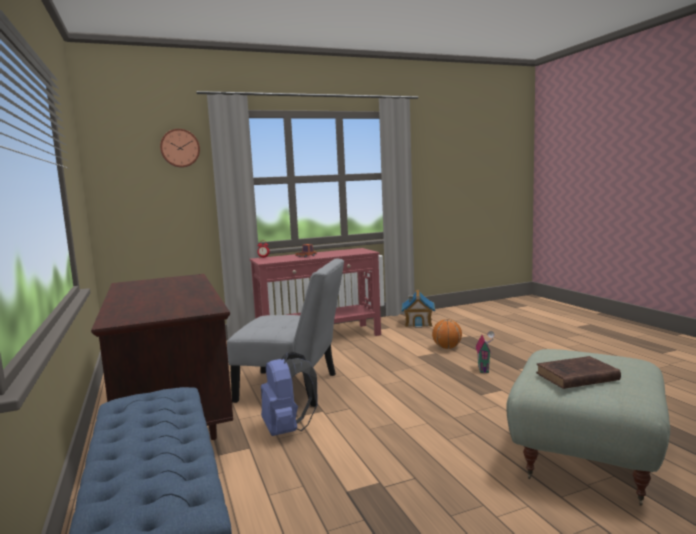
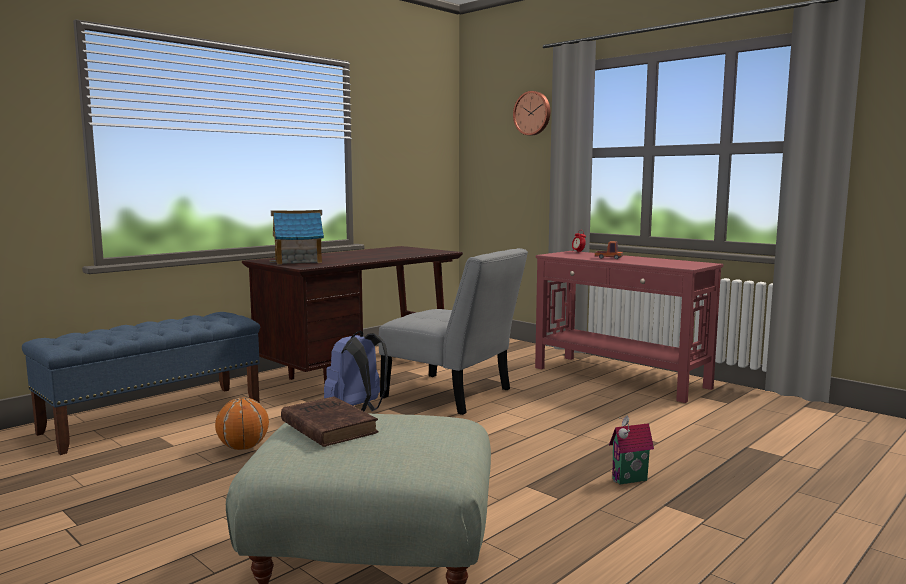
camera: 65 degrees right, 0 degrees up
grey chair [227,259,344,407] -> grey chair turned 45 degrees counterclockwise [379,248,528,415]
toy house [401,289,435,328] -> toy house moved to [269,210,324,265]
basketball [432,319,462,349] -> basketball moved to [215,398,269,450]

